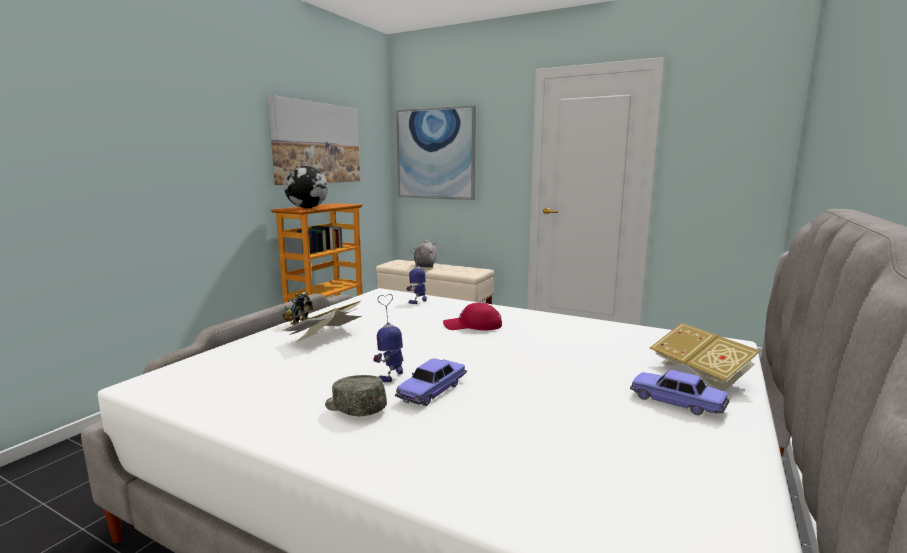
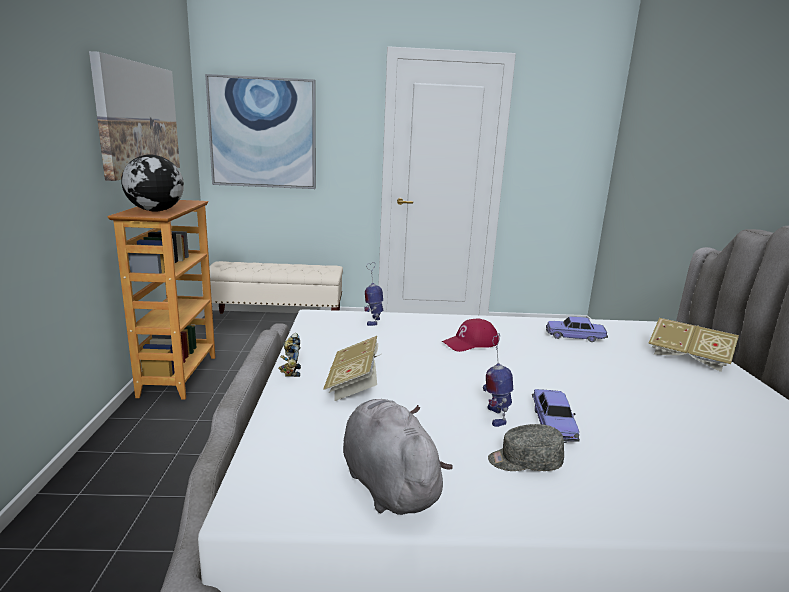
camera: 30 degrees left, 5 degrees up
grey plush toy [414,239,437,268] -> grey plush toy moved to [343,399,453,515]
toy car [630,370,729,415] -> toy car moved to [546,316,608,342]

